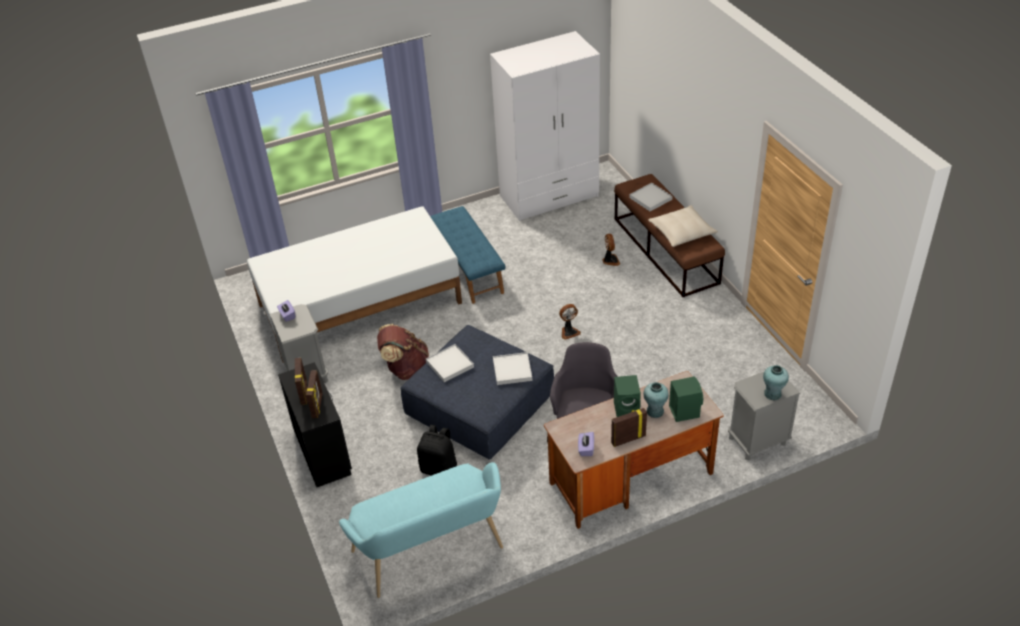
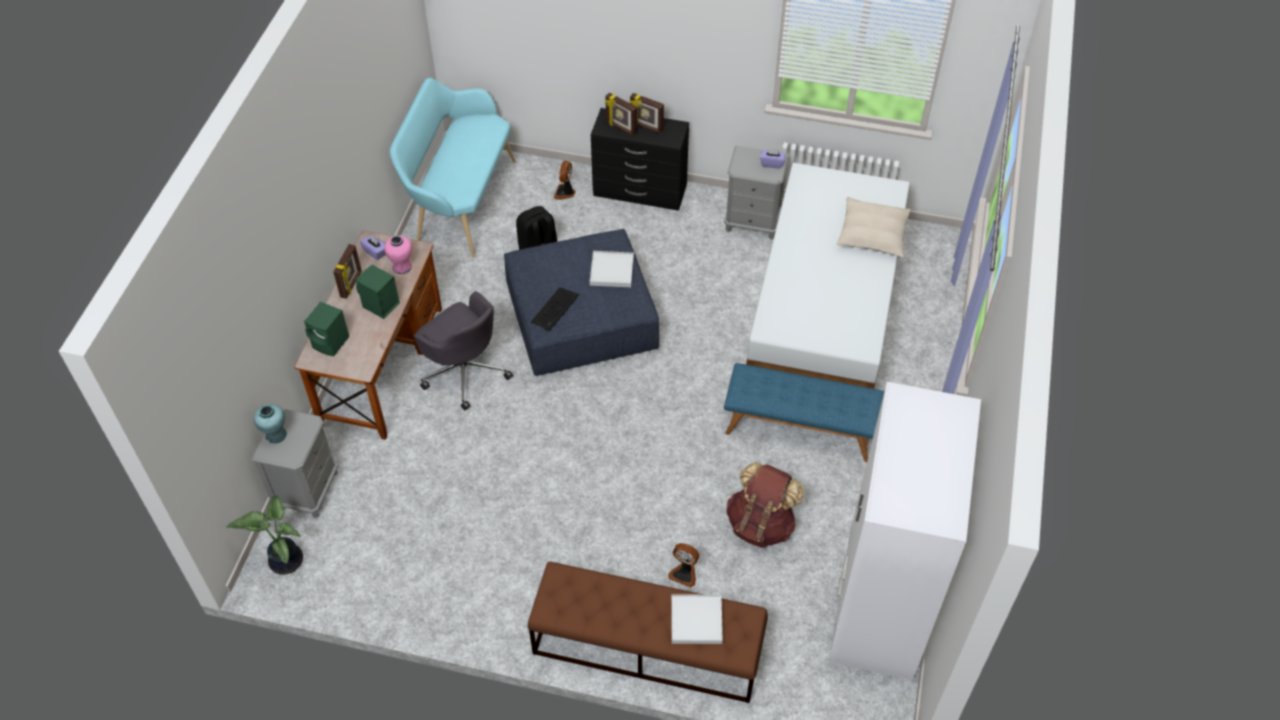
camera: 125 degrees right, 10 degrees up
brown backpack [377,324,429,380] -> brown backpack moved to [726,462,804,548]
white tray [493,352,533,385] -> keyboard [531,287,579,332]
fan [559,304,581,340] -> fan moved to [553,161,576,200]
turquoise vase [643,382,669,418] -> none
beige pillow [648,205,718,247] -> beige pillow moved to [837,197,911,258]
none -> potted plant [226,495,303,574]
none -> pink vase [384,235,412,274]

